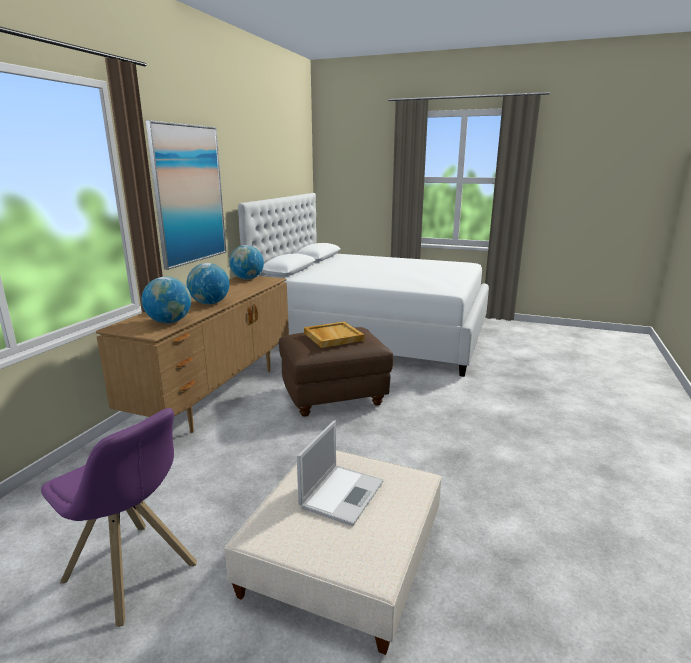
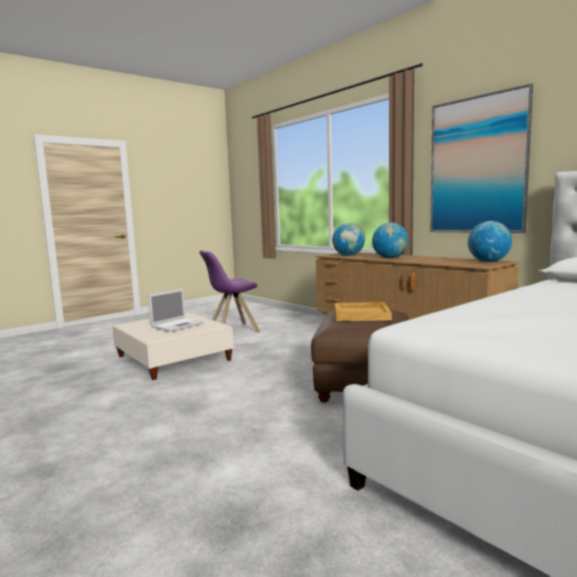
camera: 120 degrees right, 10 degrees down
laptop [297,421,384,526] -> laptop turned 105 degrees counterclockwise [148,289,204,332]

